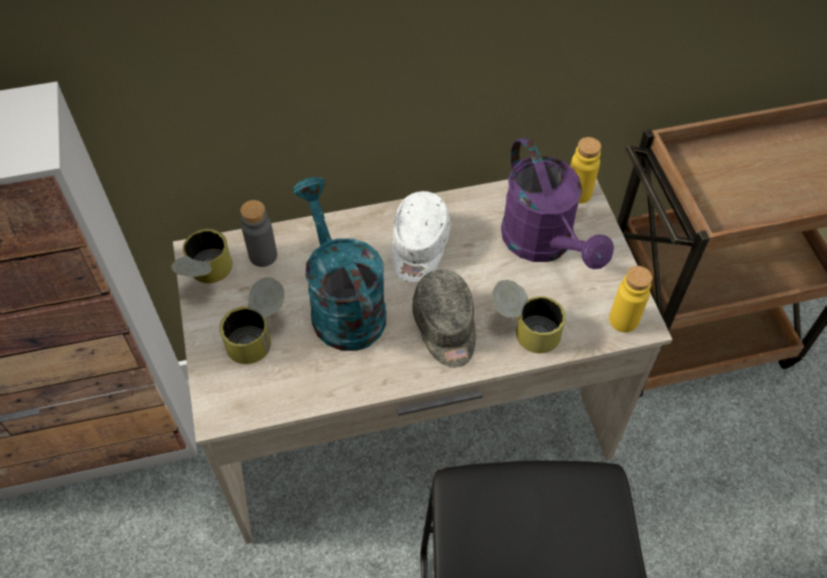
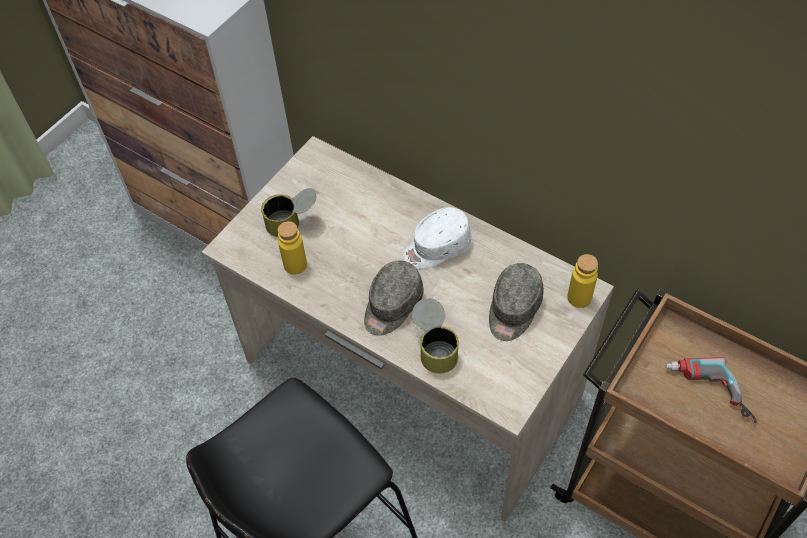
camera: 50 degrees right, 0 degrees up
can [171,229,233,283] -> none
grey bottle [240,200,277,267] -> none
turquoise watering can [292,177,386,351] -> none
purple watering can [501,137,614,269] -> grey cap [489,263,544,341]
yellow bottle [609,266,652,333] -> yellow bottle moved to [278,221,307,275]
none -> power drill [665,357,757,423]

